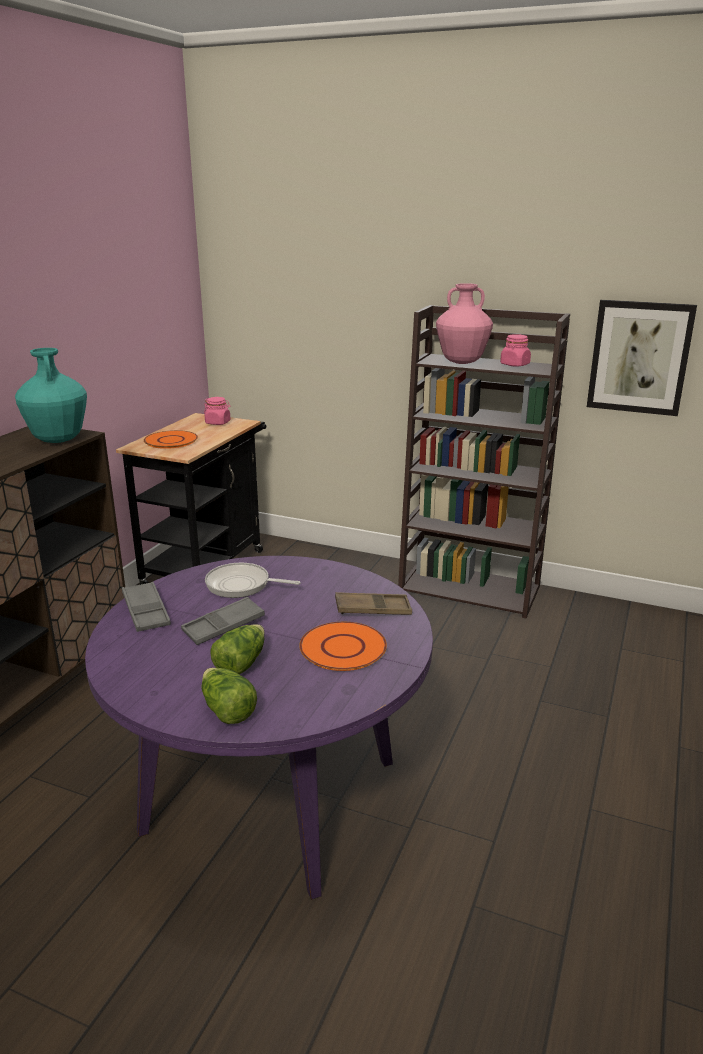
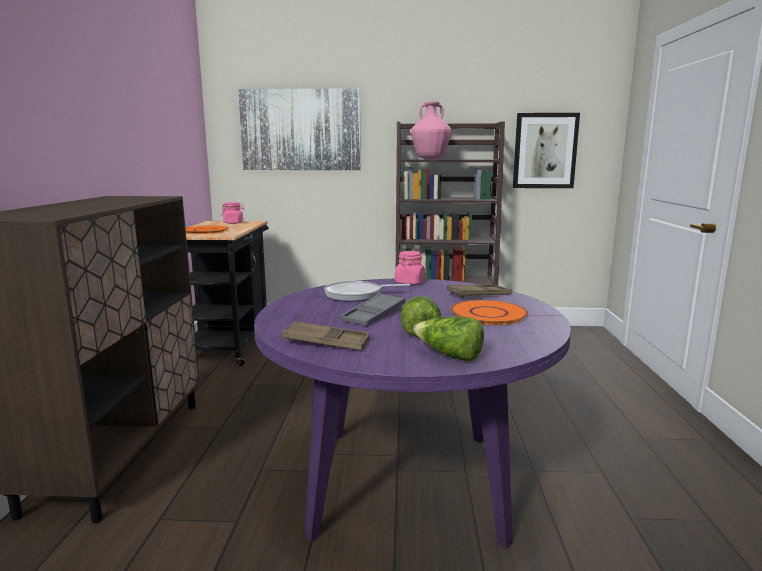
camera: 20 degrees left, 10 degrees down
turquoise vase [15,348,87,443] -> none
grey tray [122,582,171,632] -> none
pink jar [500,334,531,366] -> pink jar moved to [395,251,425,284]
none -> picture [238,88,361,170]
none -> brown tray [281,321,370,350]

